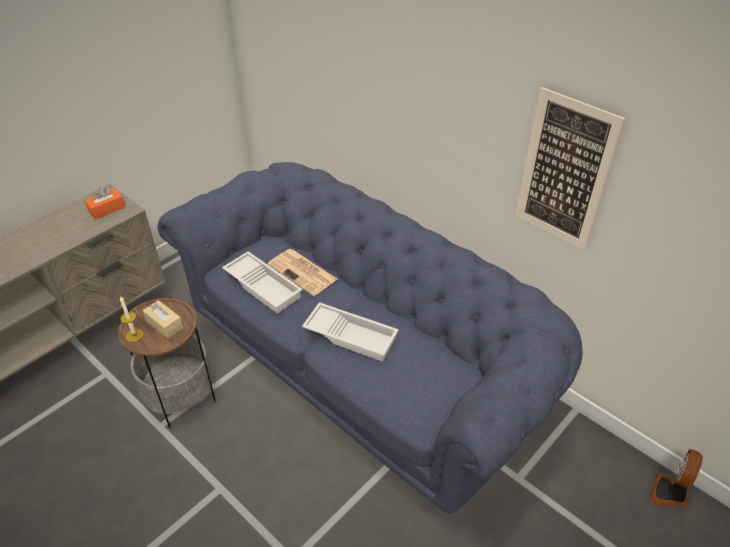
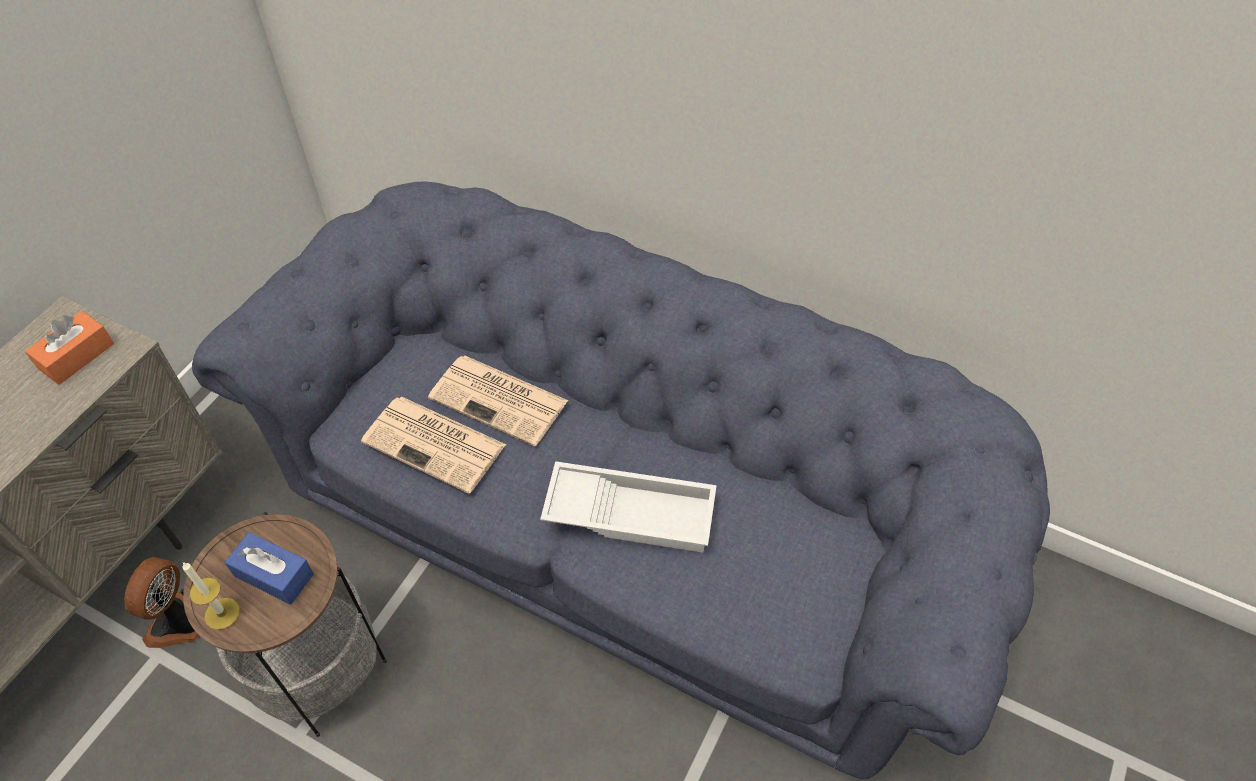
camera: 15 degrees left, 10 degrees up
beige tissue box [143,300,183,338] -> blue tissue box [225,532,314,605]
white tray [222,251,303,314] -> newspaper [361,396,506,494]
picture [515,87,625,250] -> none
fan [650,449,703,508] -> fan moved to [124,557,199,648]

